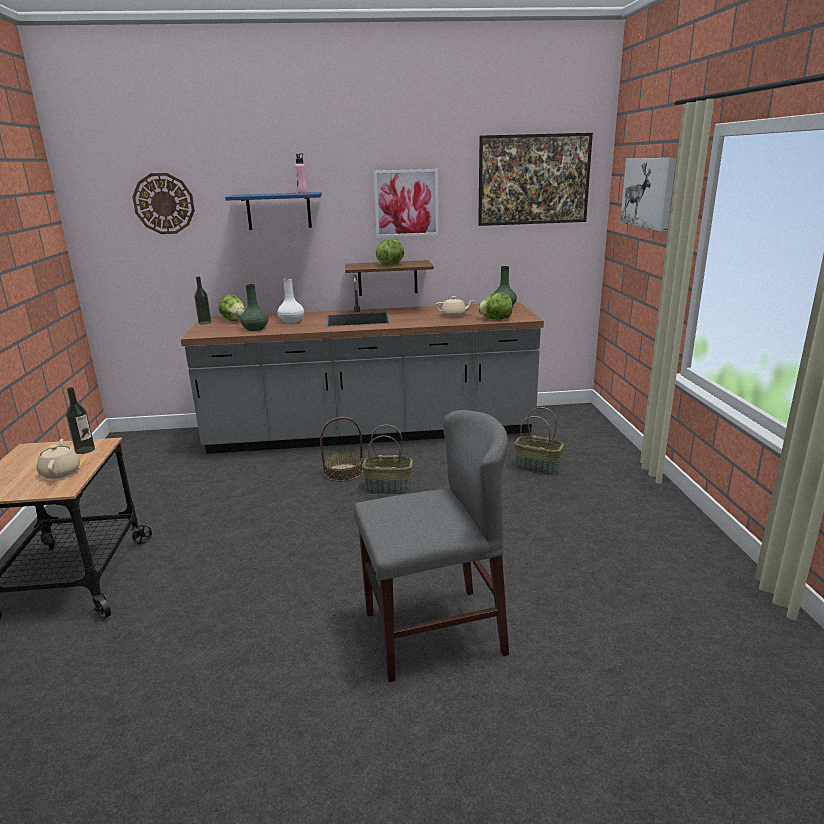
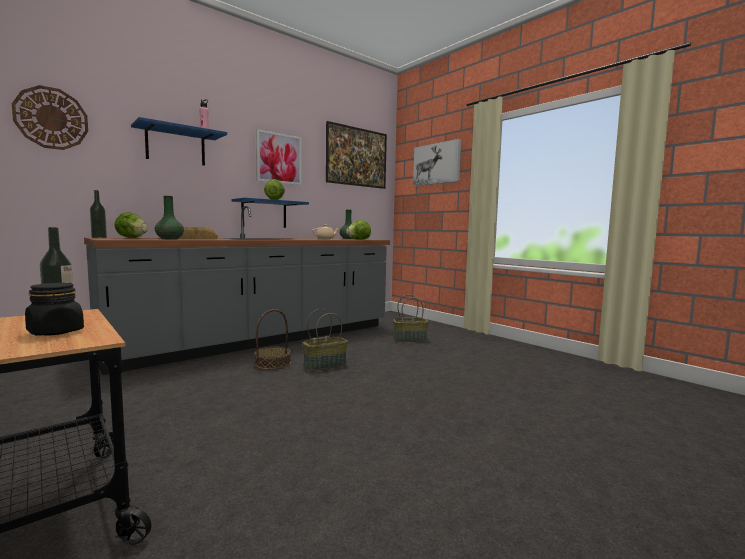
camera: 35 degrees left, 15 degrees down
beige teapot [37,439,80,479] -> black jar [25,283,84,336]
white vase [277,278,304,323] -> bread [180,227,218,239]
brown shelf [345,260,434,296] -> blue shelf [231,198,309,228]
grey chair [354,410,509,682] -> none

